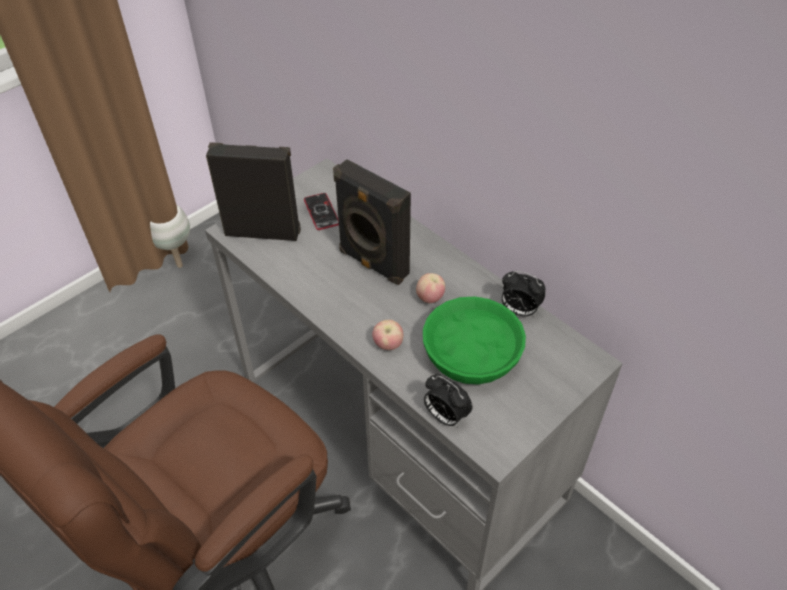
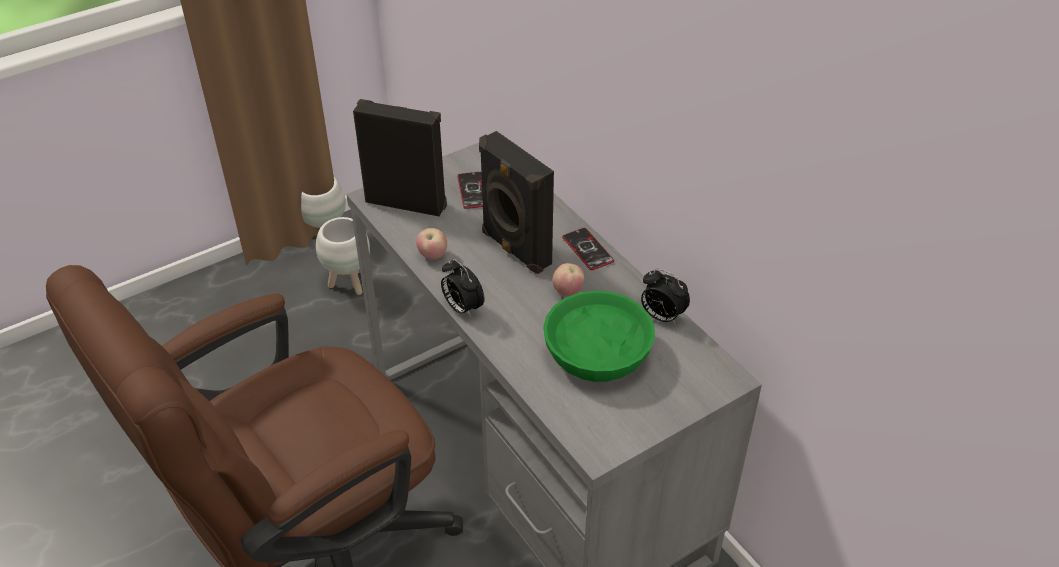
camera: 10 degrees right, 5 degrees down
apple [372,320,403,350] -> apple moved to [416,228,447,259]
alarm clock [424,374,473,427] -> alarm clock moved to [441,259,485,318]
none -> white planter [316,217,370,295]
none -> phone [562,228,614,270]

